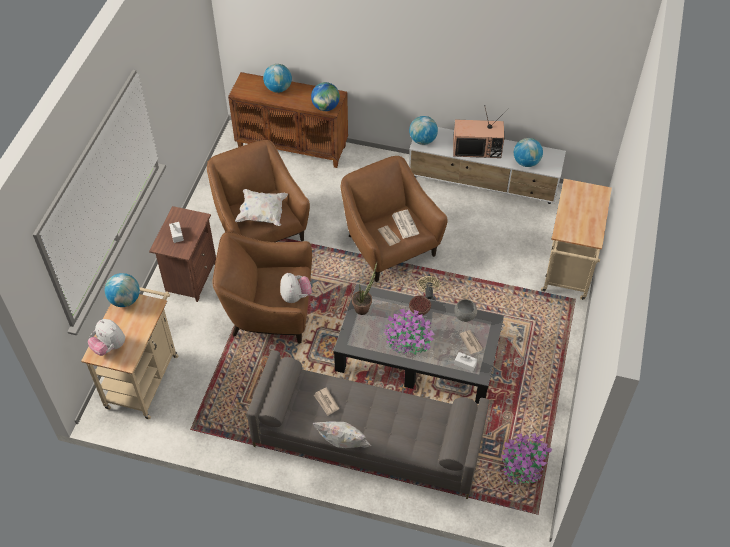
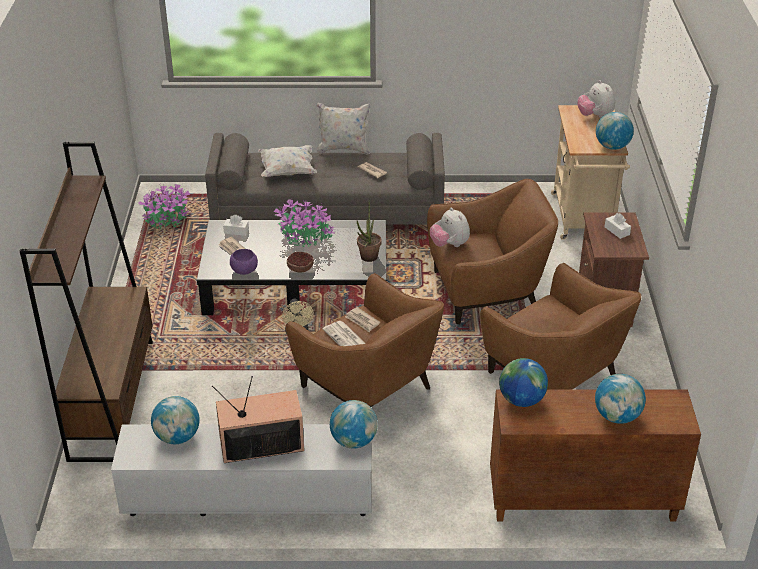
camera: 165 degrees right, 15 degrees down
plush toy [88,319,125,356] -> plush toy turned 135 degrees counterclockwise [577,80,615,118]
white pillow [235,189,288,226] -> white pillow moved to [258,145,317,177]
grey bowl [454,299,477,322] -> purple bowl [230,249,258,275]
beige cart [541,179,612,300] -> brown bookcase [20,142,153,462]

